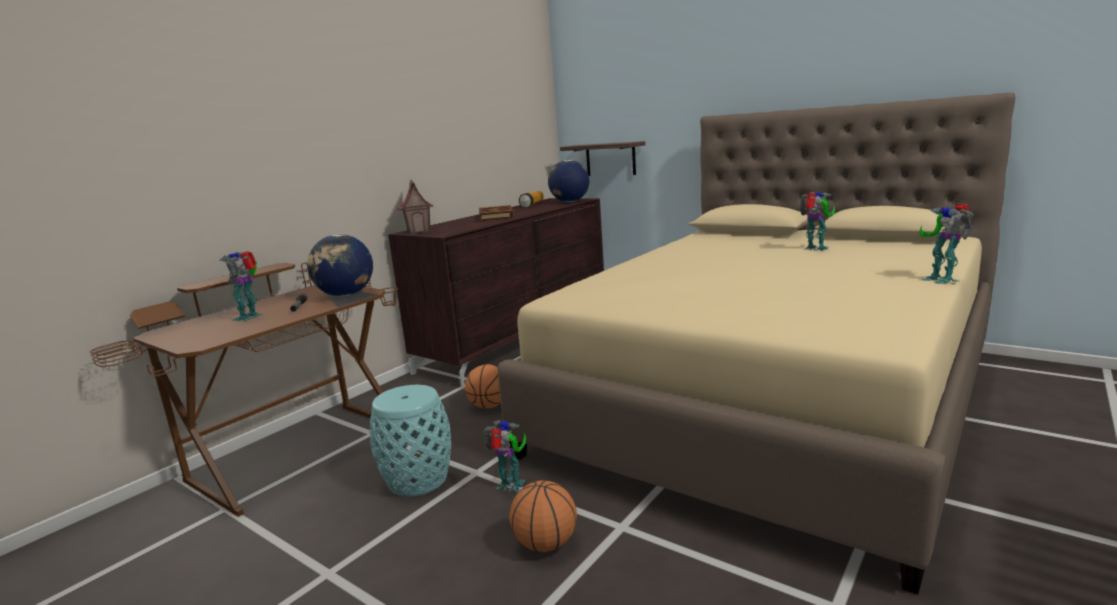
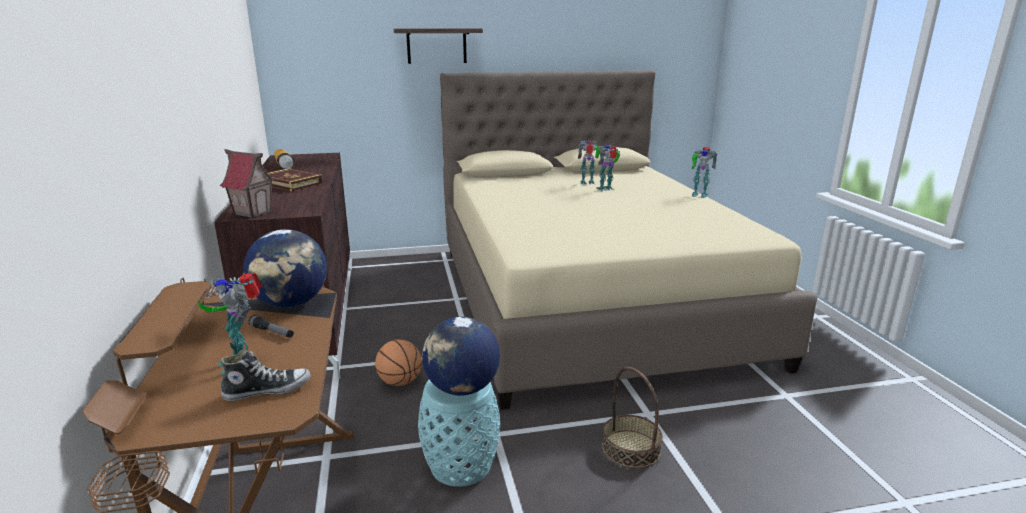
camera: 50 degrees left, 5 degrees up
toy robot [483,420,526,493] -> toy robot moved to [596,145,620,191]
basketball [509,481,577,552] -> basket [602,367,663,469]
globe [548,160,589,202] -> globe moved to [422,317,500,396]
shelf [560,141,645,176] -> shelf moved to [393,29,483,64]
none -> shoe [221,349,311,401]

